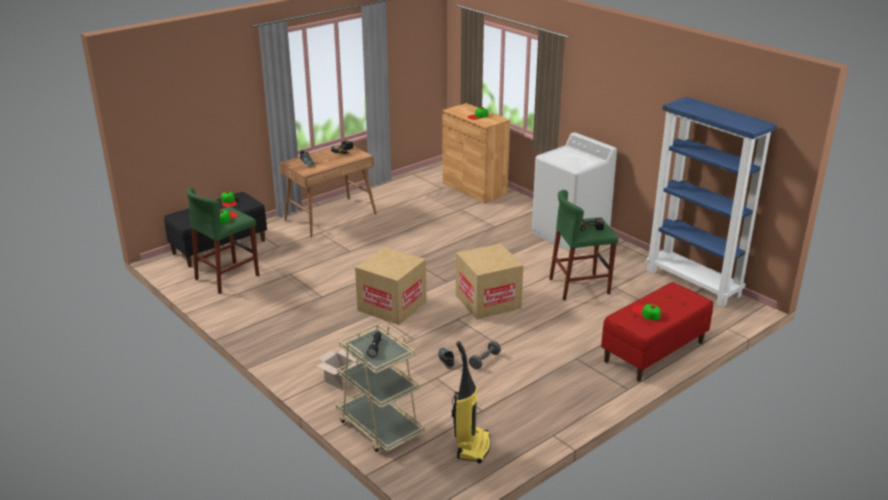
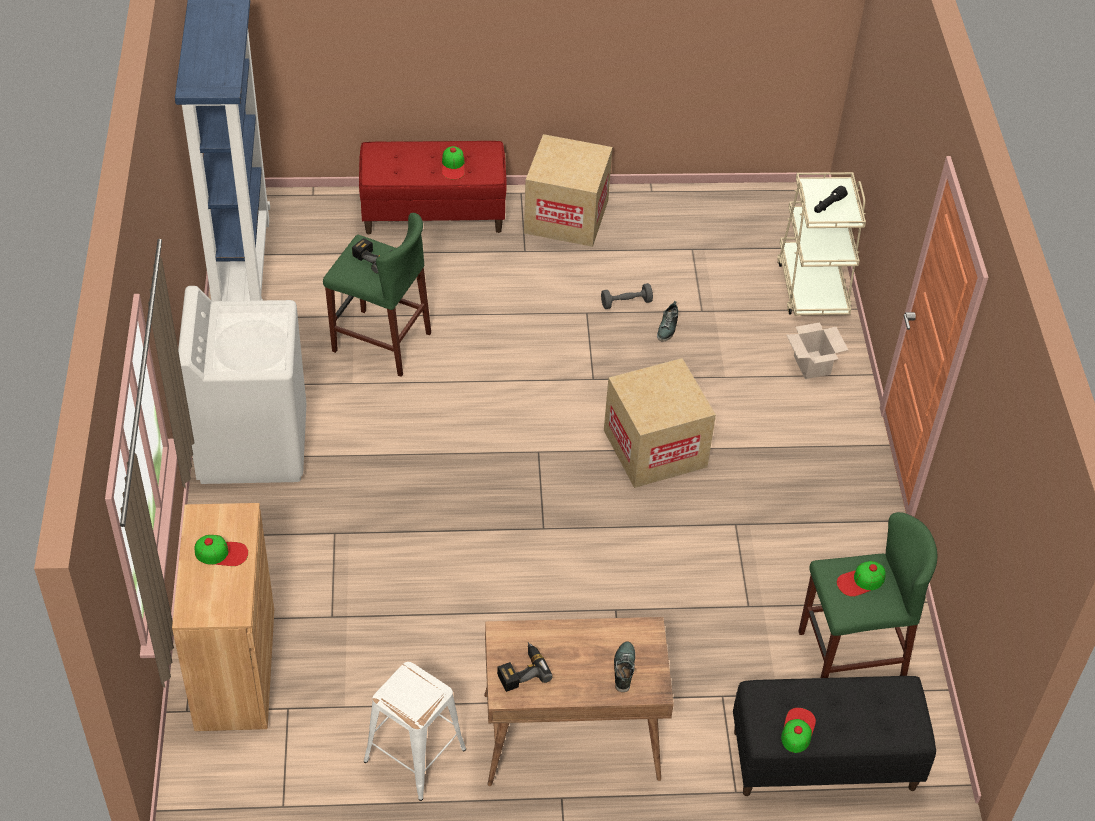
camera: 145 degrees left, 20 degrees up
vacuum cleaner [452,341,491,464] -> none
cardboard box [456,243,523,319] -> cardboard box moved to [524,134,613,247]
none -> white stool [364,662,466,801]

